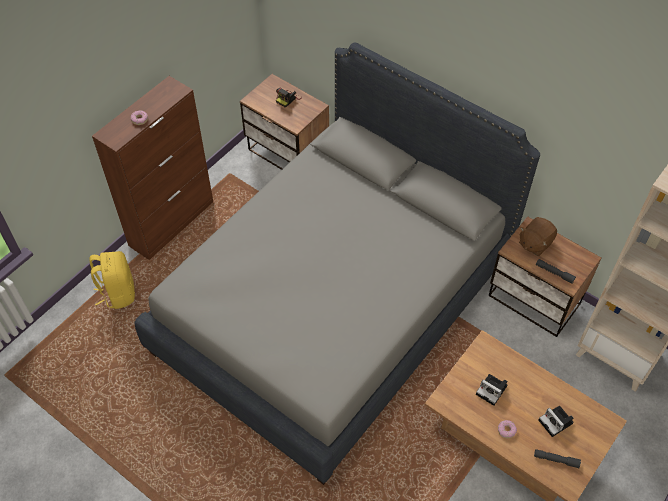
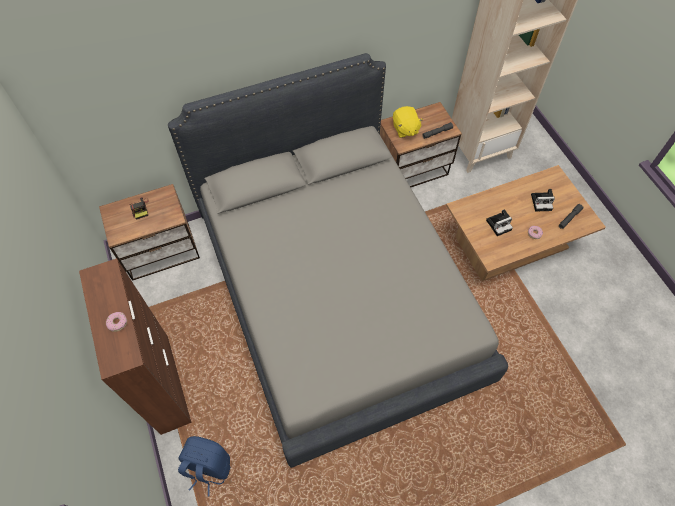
camera: 60 degrees left, 5 degrees up
yellow backpack [89,251,135,309] -> blue backpack [178,436,230,496]
brown plush toy [519,217,557,256] -> yellow plush toy [393,106,423,138]

